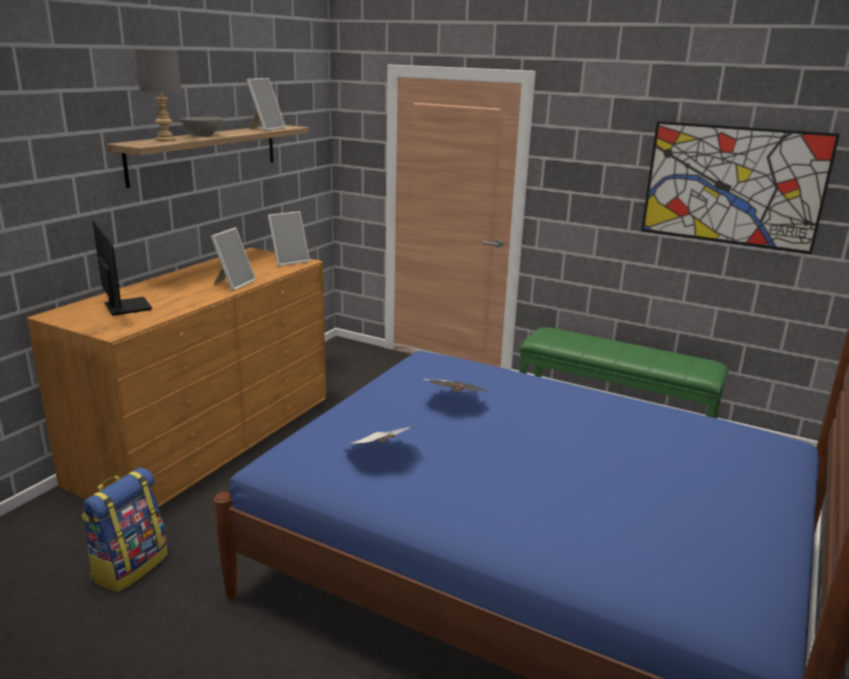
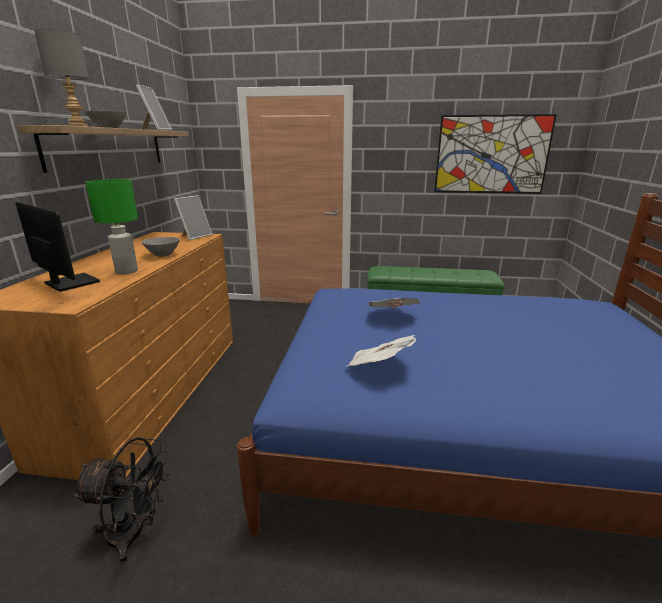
camera: 20 degrees left, 0 degrees up
backpack [81,468,168,592] -> black fan [72,438,170,563]
picture frame [211,228,256,291] -> grey bowl [142,237,180,257]
none -> green table lamp [85,179,138,274]

